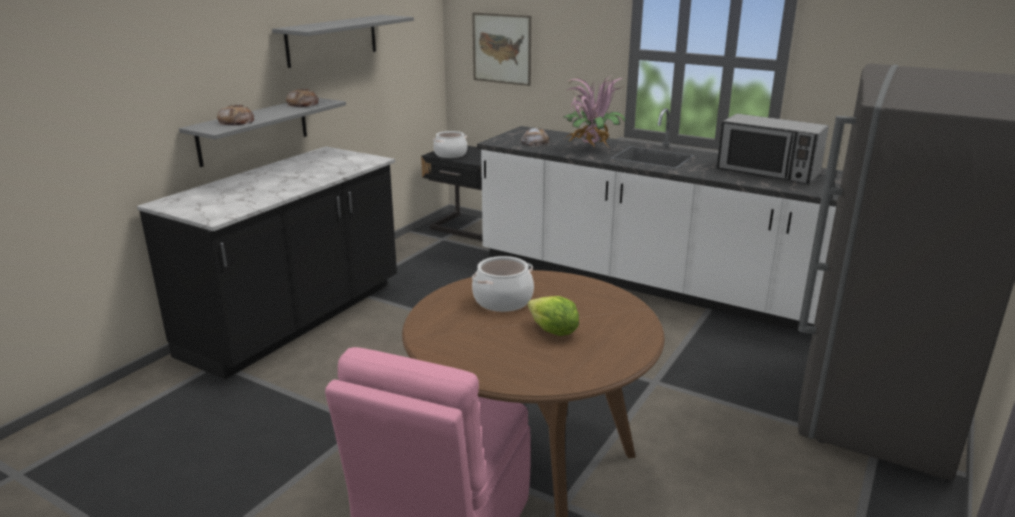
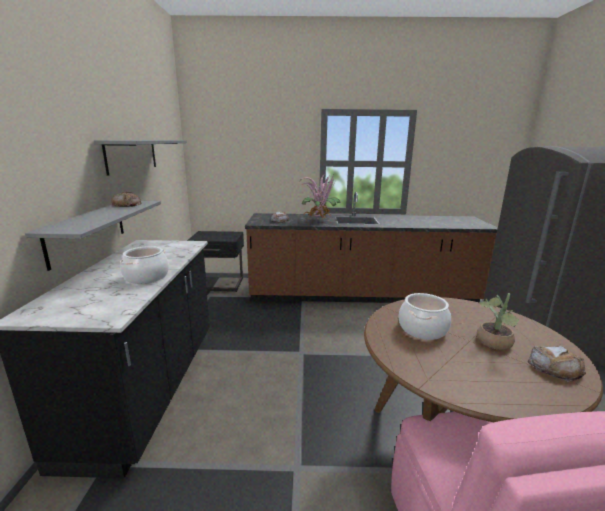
camera: 30 degrees left, 5 degrees down
bread [217,105,254,125] -> bread moved to [528,346,586,382]
cooking pot [433,131,467,158] -> cooking pot moved to [120,246,169,284]
picture [472,12,531,86] -> none
white counter [477,108,843,330] -> brown counter [245,192,498,303]
lettuce [528,296,579,336] -> potted plant [477,293,519,350]
microwave [717,114,829,184] -> none

